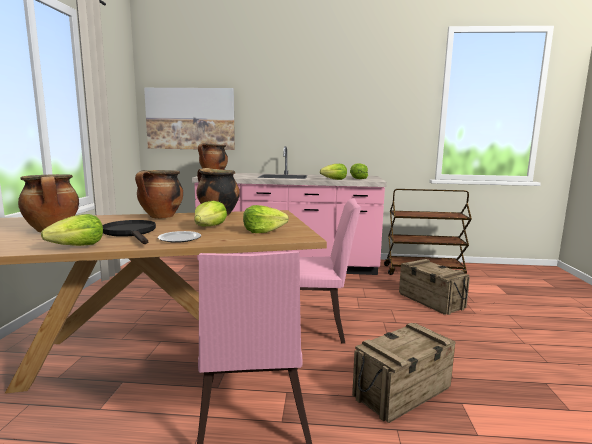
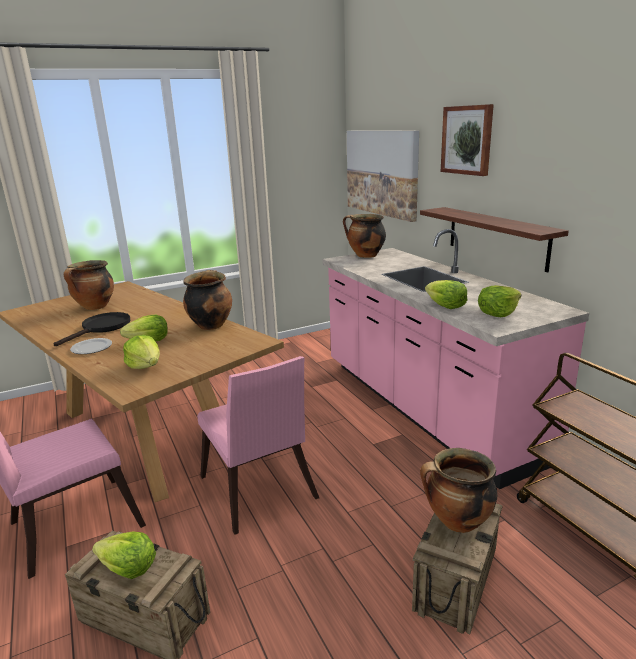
camera: 60 degrees right, 10 degrees up
lettuce [41,214,103,246] -> lettuce moved to [92,531,156,579]
cooking pot [135,170,183,219] -> cooking pot moved to [420,448,497,533]
none -> shelf [420,207,569,272]
none -> picture [441,104,494,176]

